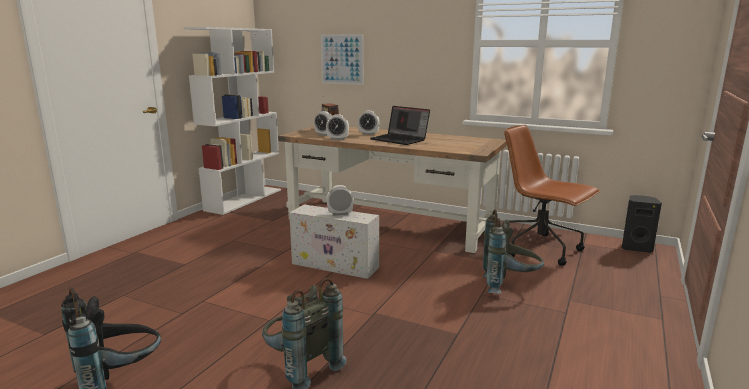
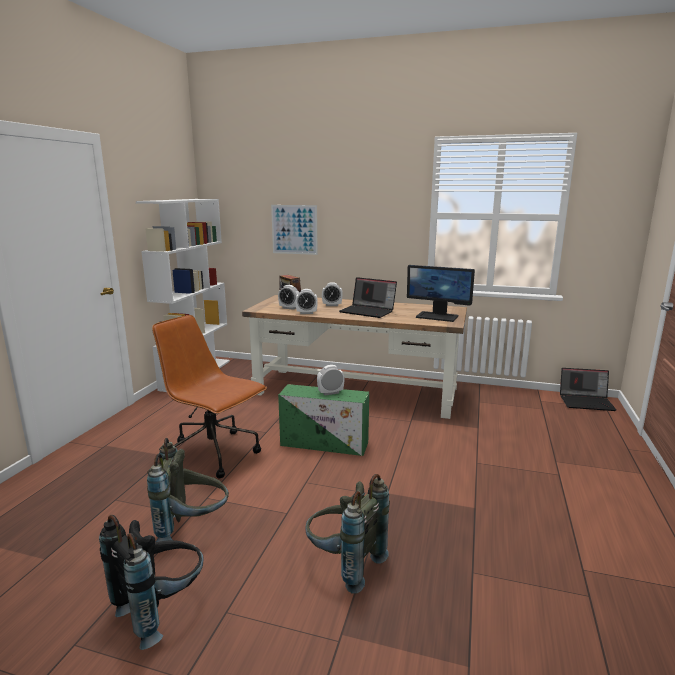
camera: 10 degrees left, 0 degrees up
white storage box [289,204,379,279] -> green storage box [278,384,369,456]
grey backpack [483,210,544,293] -> grey backpack moved to [147,438,229,542]
brown office chair [504,125,600,266] -> brown office chair moved to [152,315,267,479]
black speaker [622,195,662,253] -> laptop [560,368,617,411]
none -> monitor [407,265,475,322]

